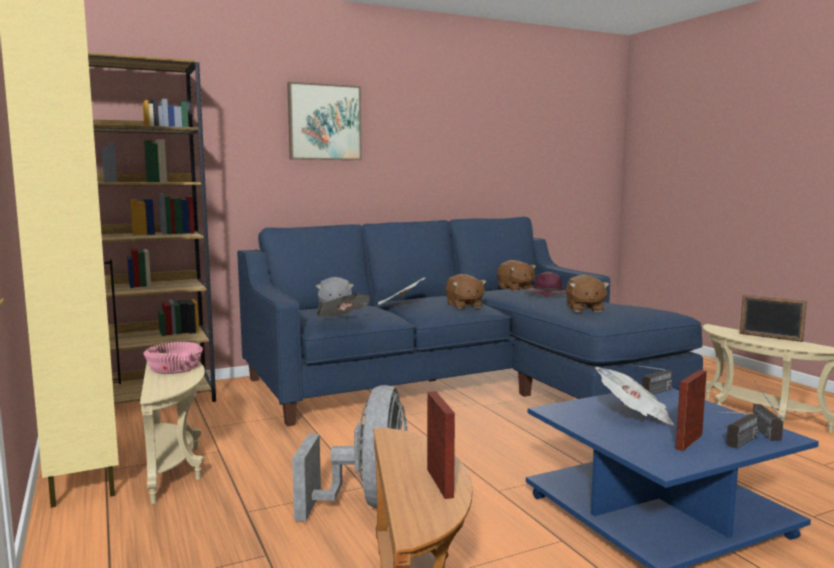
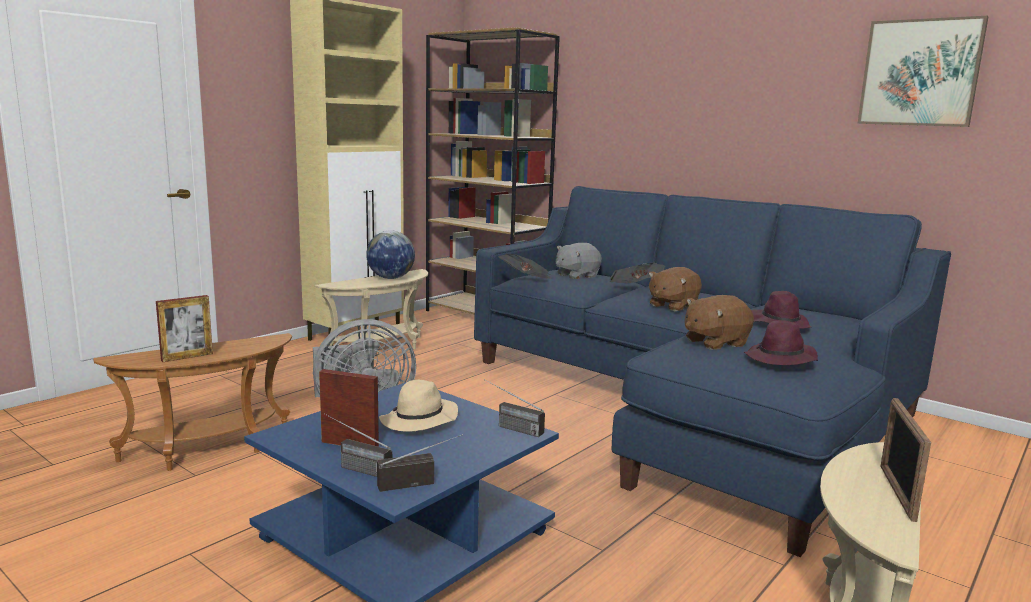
camera: 65 degrees right, 5 degrees up
pink bowl [144,342,203,374] -> globe [366,230,415,279]
picture [287,82,362,160] -> picture moved to [857,16,989,127]
brown plush toy [497,260,536,291] -> none
newspaper [595,367,674,425] -> beige hat [379,380,458,431]
none -> purple hat [743,320,818,365]

